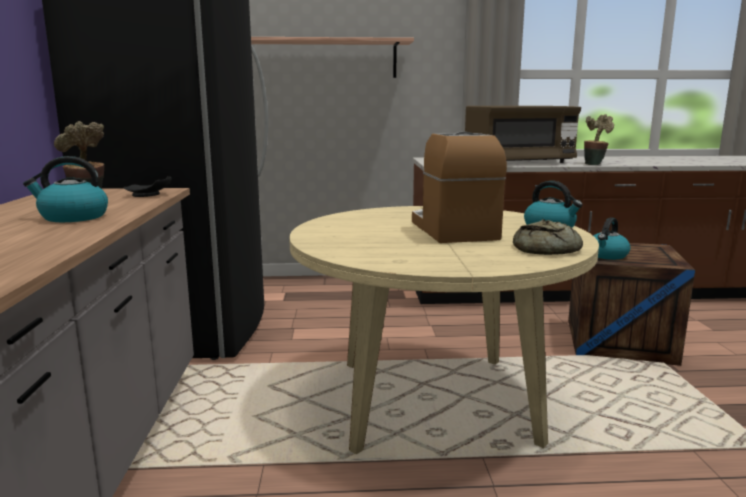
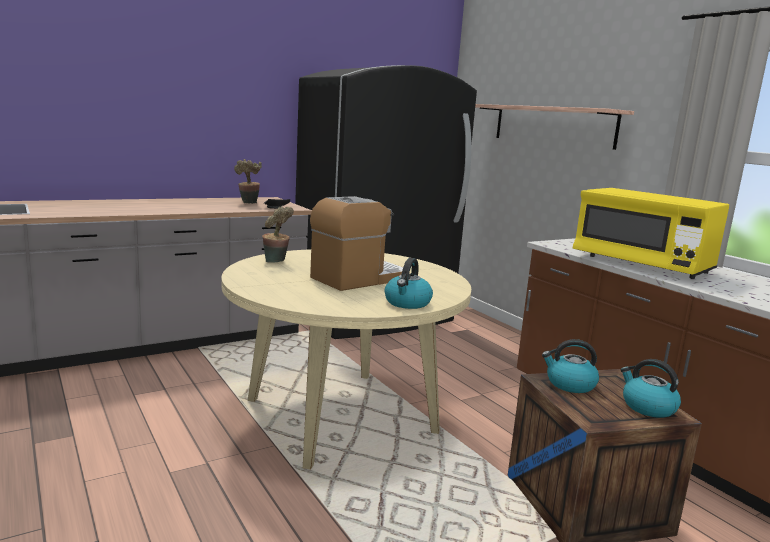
camera: 60 degrees right, 0 degrees up
kettle [23,156,108,222] -> kettle moved to [620,359,681,418]
brown microwave [465,106,581,163] -> yellow microwave [573,188,729,279]
bread [513,219,583,255] -> none
potted plant [584,114,614,165] -> potted plant moved to [262,207,294,263]

